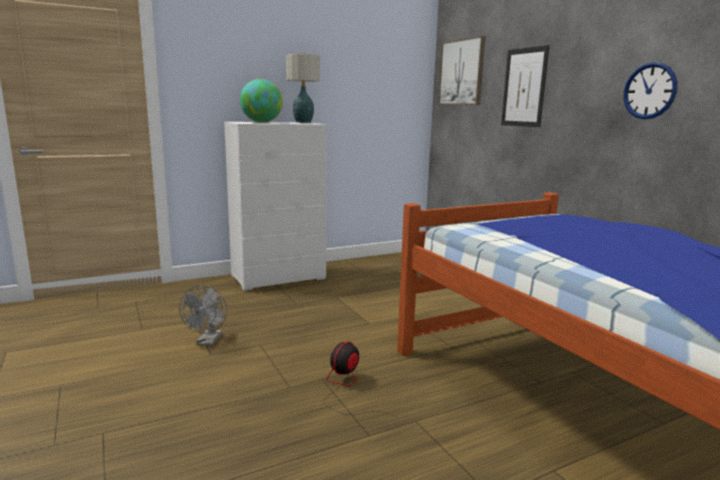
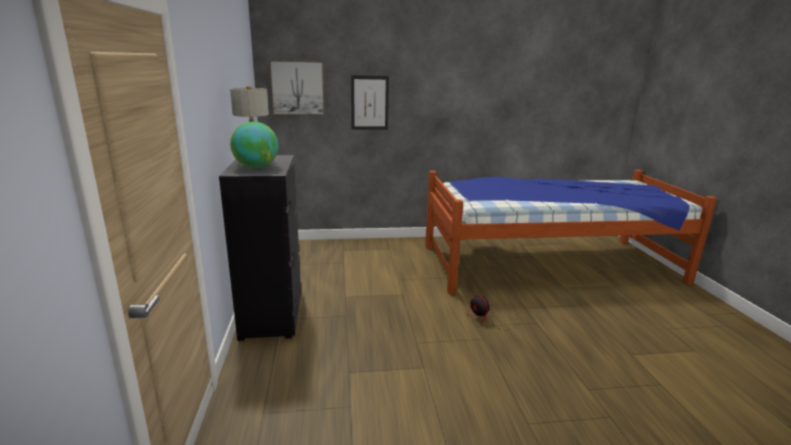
camera: 70 degrees left, 5 degrees up
grey fan [179,285,227,346] -> none
white dresser [224,122,327,291] -> black dresser [219,155,301,341]
wall clock [623,62,678,119] -> none

